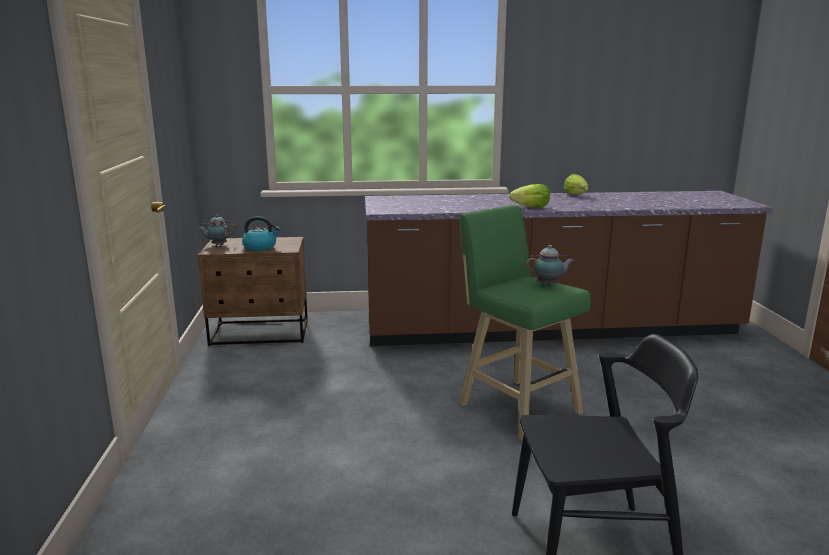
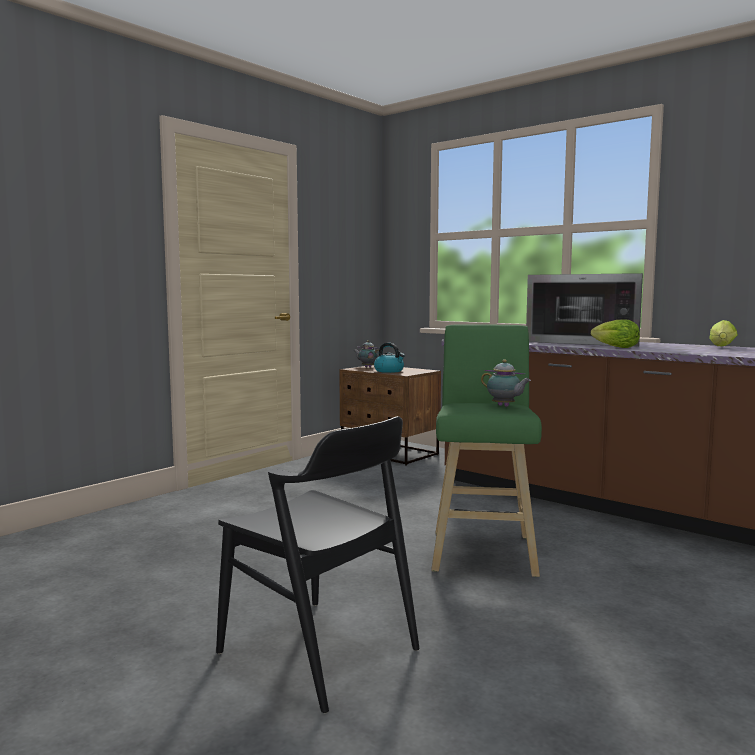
camera: 45 degrees right, 10 degrees down
none -> microwave [526,273,643,347]

